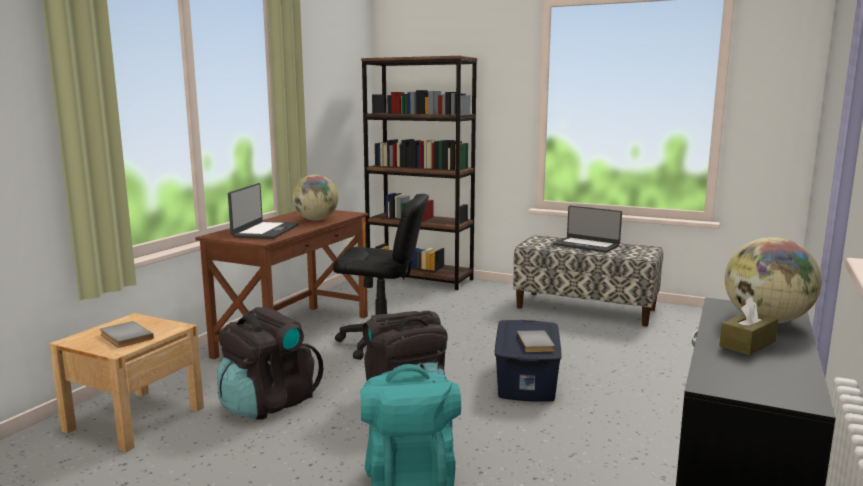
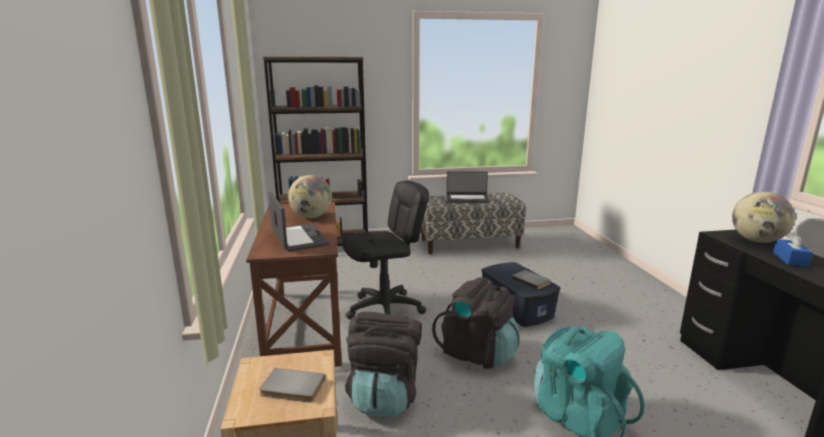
camera: 35 degrees left, 5 degrees up
brown tissue box [719,297,778,356] -> blue tissue box [773,231,813,267]

